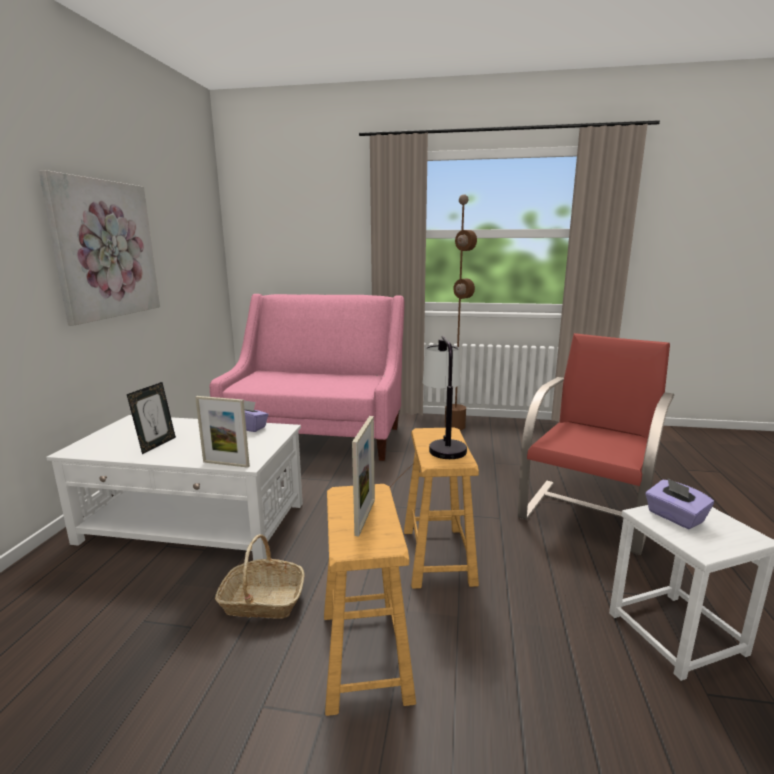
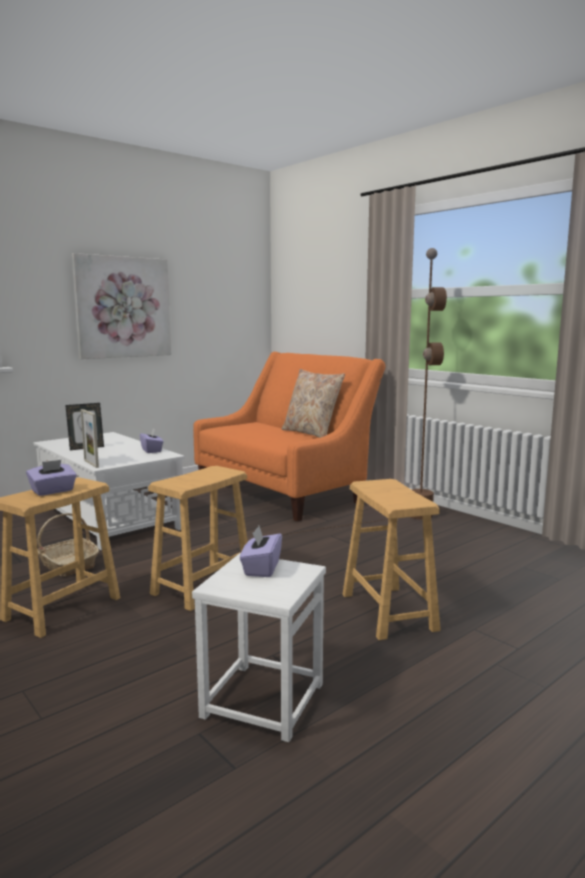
camera: 40 degrees right, 5 degrees down
pink sofa [210,294,405,461] -> orange sofa [193,352,386,522]
picture frame [352,416,375,536] -> purple tissue box [26,460,77,496]
table lamp [423,336,467,459] -> none
red armchair [518,333,674,555] -> brown stool [342,479,441,640]
none -> beige pillow [282,369,345,438]

